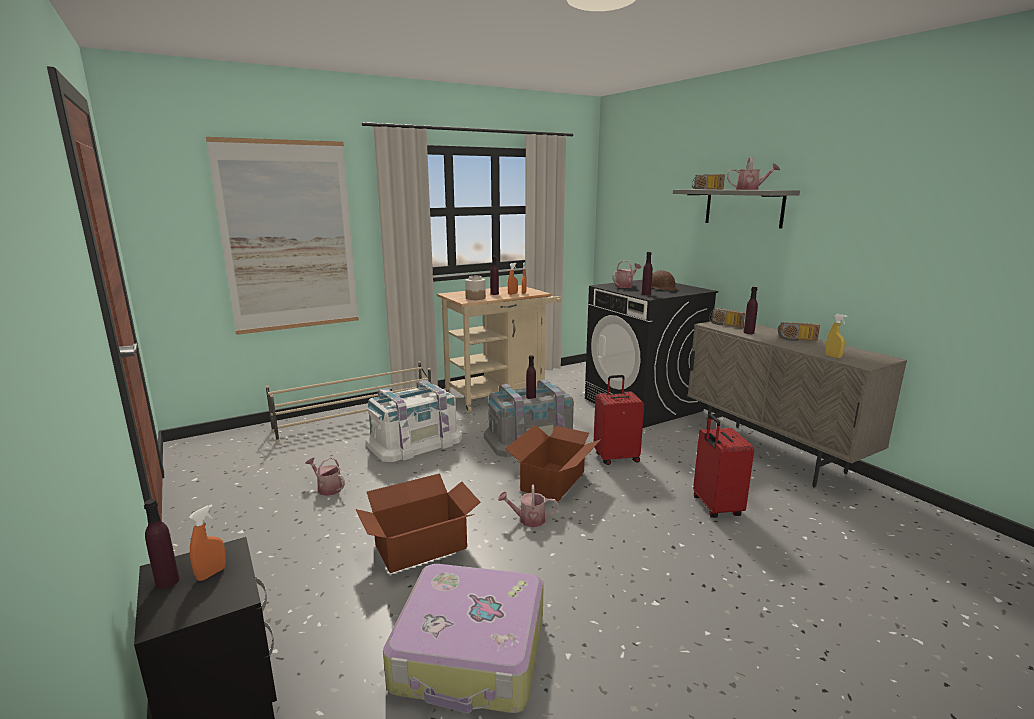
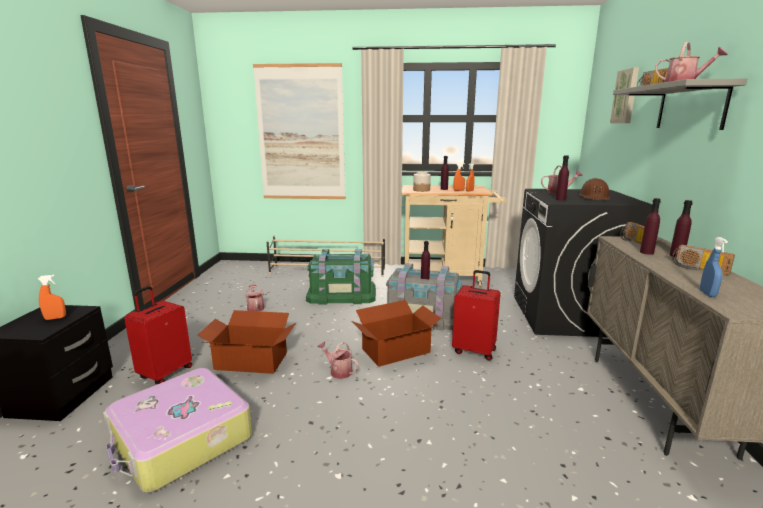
camera: 35 degrees right, 0 degrees up
purple bottle [144,499,179,589] -> purple bottle moved to [670,200,692,257]
white storage box [365,380,462,462] -> green storage box [306,249,376,304]
red suitcase [693,414,754,518] -> red suitcase moved to [124,286,192,384]
yellow spray bottle [825,314,848,358] -> blue spray bottle [700,237,728,297]
none -> picture [610,67,639,123]

